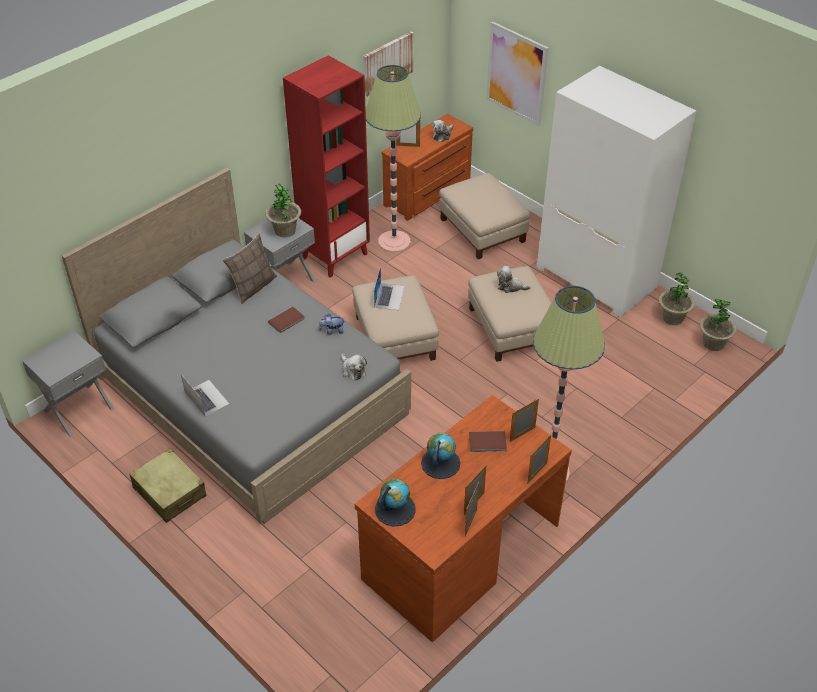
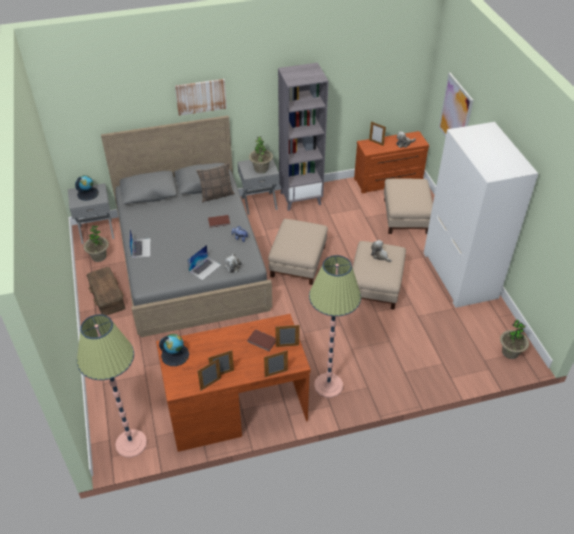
camera: 30 degrees right, 0 degrees up
beige suitcase [129,448,206,523] -> brown storage box [87,267,125,316]
red bookcase [283,55,370,278] -> grey bookcase [278,63,329,211]
picture [363,31,414,96] -> picture moved to [175,79,227,116]
floor lamp [366,65,421,253] -> floor lamp moved to [77,314,147,458]
laptop [374,266,404,310] -> laptop moved to [187,245,221,280]
globe [421,433,460,479] -> globe moved to [75,175,99,201]
potted plant [659,273,695,325] -> potted plant moved to [83,225,109,262]

